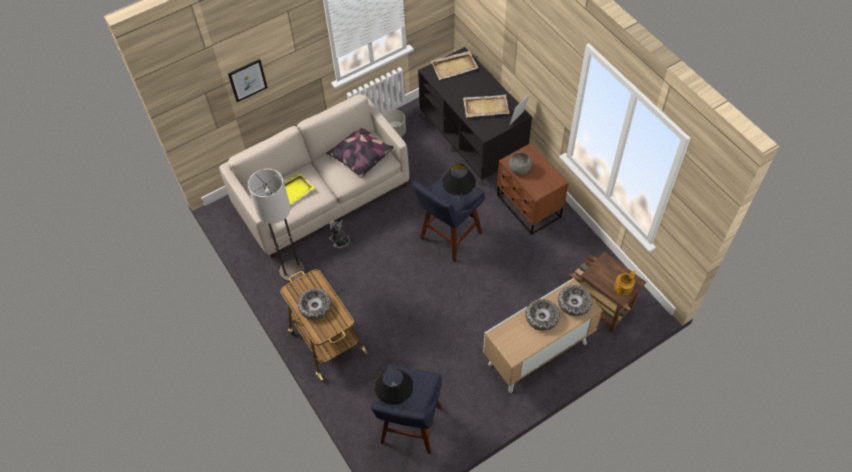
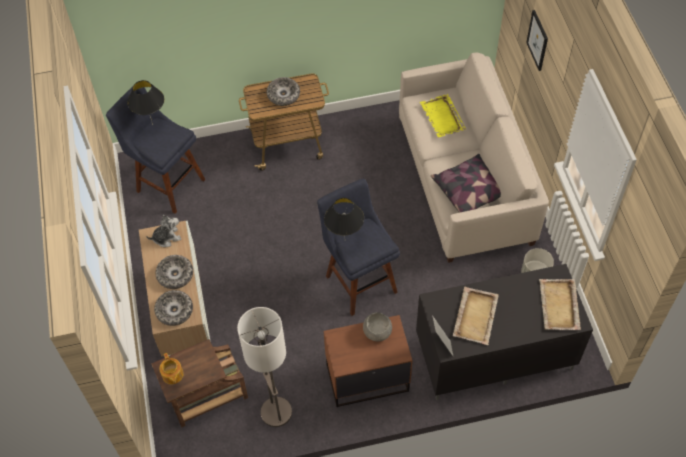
camera: 110 degrees right, 0 degrees up
floor lamp [248,169,305,282] -> floor lamp moved to [237,307,292,427]
plush toy [329,220,350,248] -> plush toy moved to [146,215,181,247]

